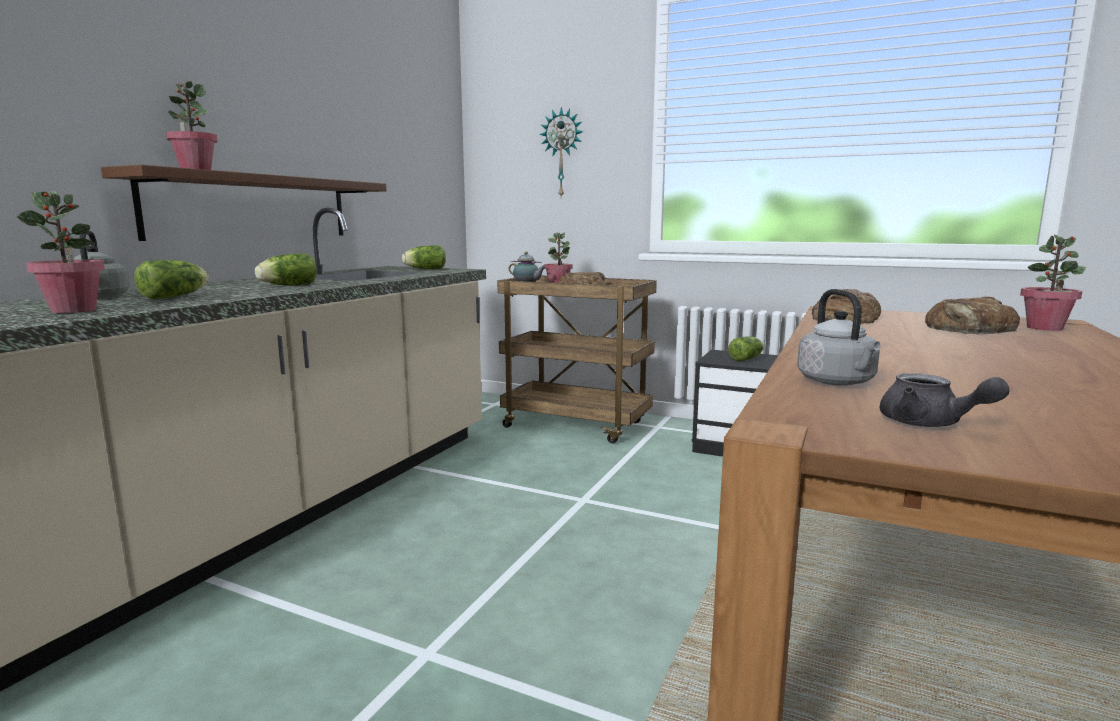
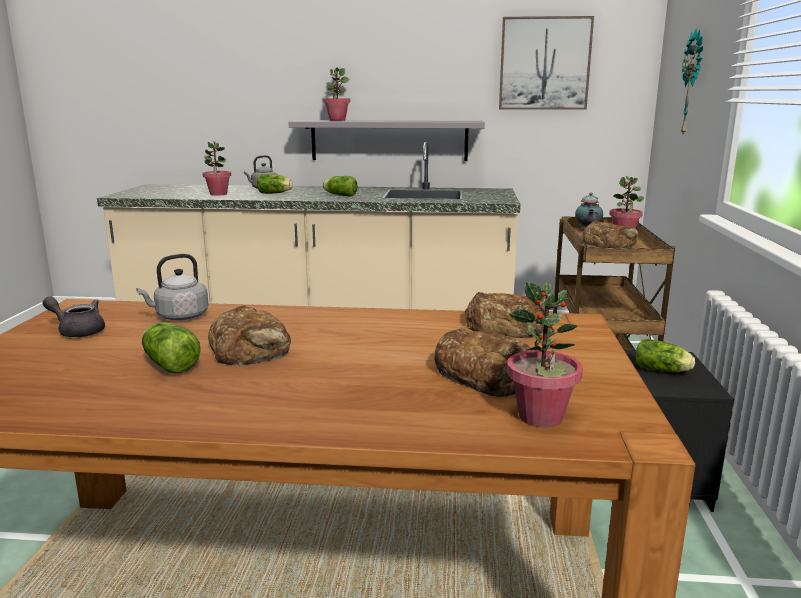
camera: 70 degrees right, 5 degrees up
brown shelf [101,165,387,241] -> grey shelf [288,120,485,161]
lettuce [402,245,446,269] -> lettuce moved to [142,322,201,374]
grey teapot [880,373,1010,427] -> grey teapot turned 75 degrees clockwise [43,297,105,337]
none -> bread [208,305,291,366]
none -> picture [499,16,594,110]

